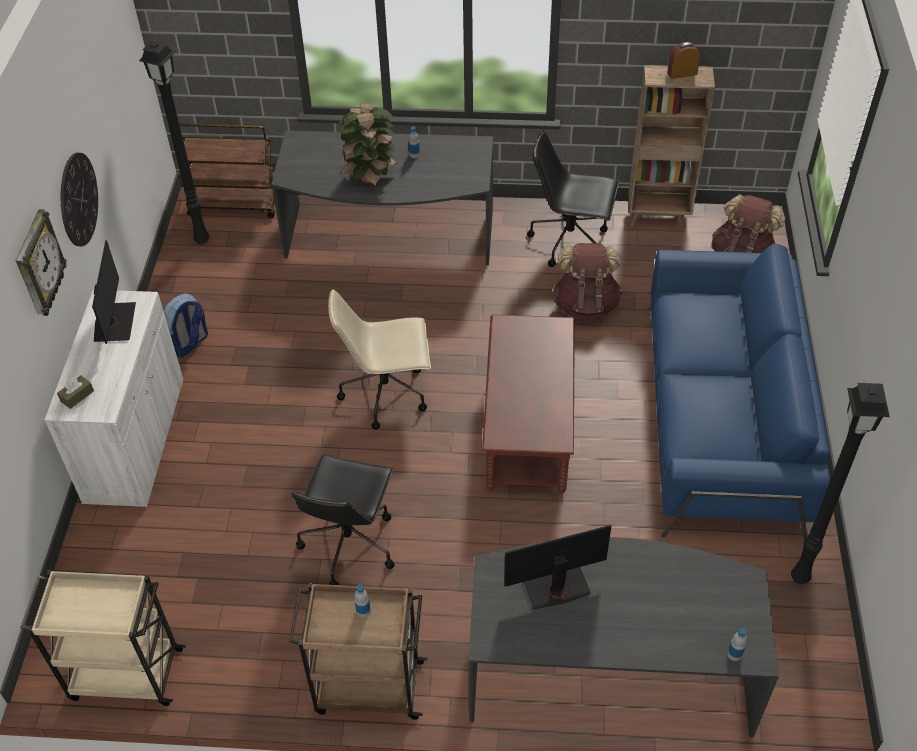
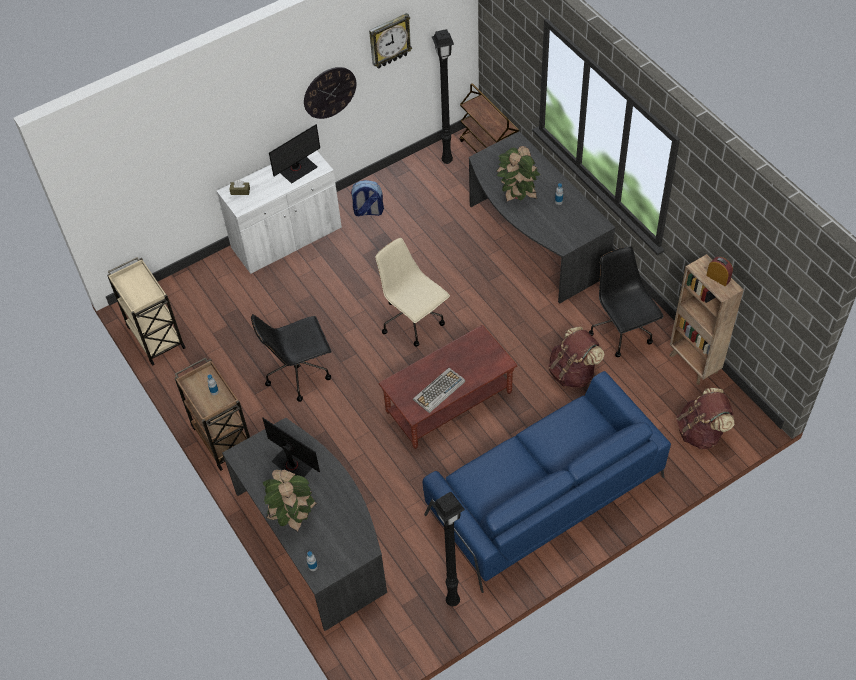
camera: 55 degrees right, 5 degrees up
wall clock [16,209,67,316] -> wall clock moved to [369,13,412,69]
none -> potted plant [263,469,318,532]
none -> keyboard [413,368,465,413]

